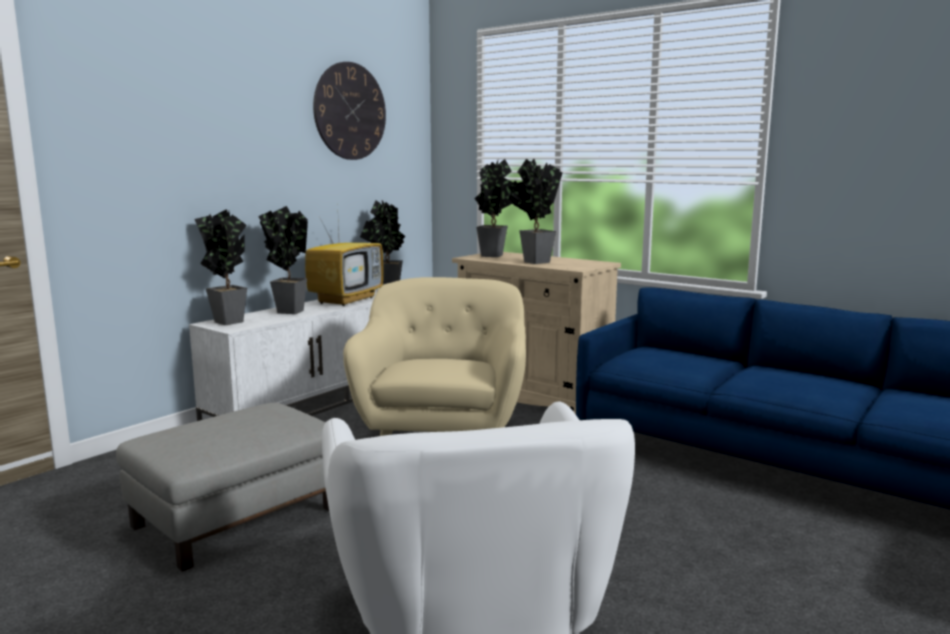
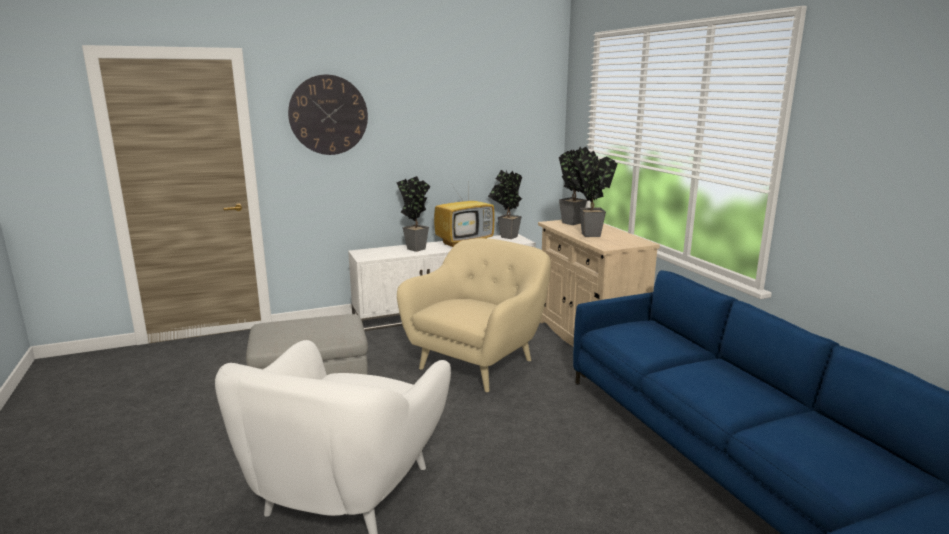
camera: 30 degrees right, 5 degrees up
potted plant [195,209,247,325] -> none
wall clock [313,62,386,160] -> wall clock moved to [288,75,368,155]

